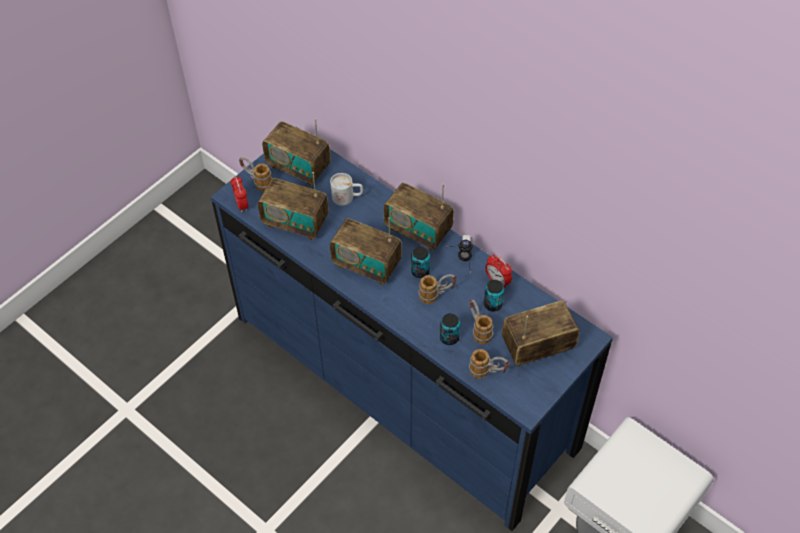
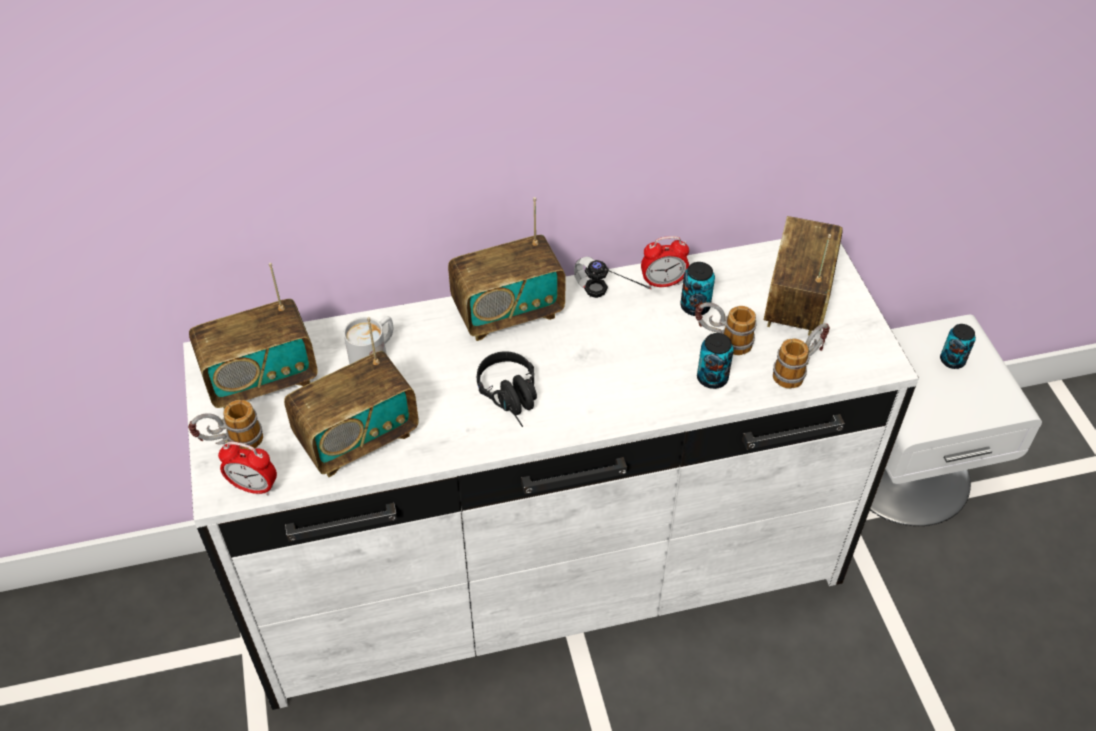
camera: 55 degrees left, 5 degrees down
blue dresser [211,127,613,531] -> white dresser [183,239,919,710]
radio [330,217,402,285] -> black headphones [477,351,537,427]
can [411,247,430,278] -> can moved to [940,324,976,369]
mug [419,274,456,304] -> none

